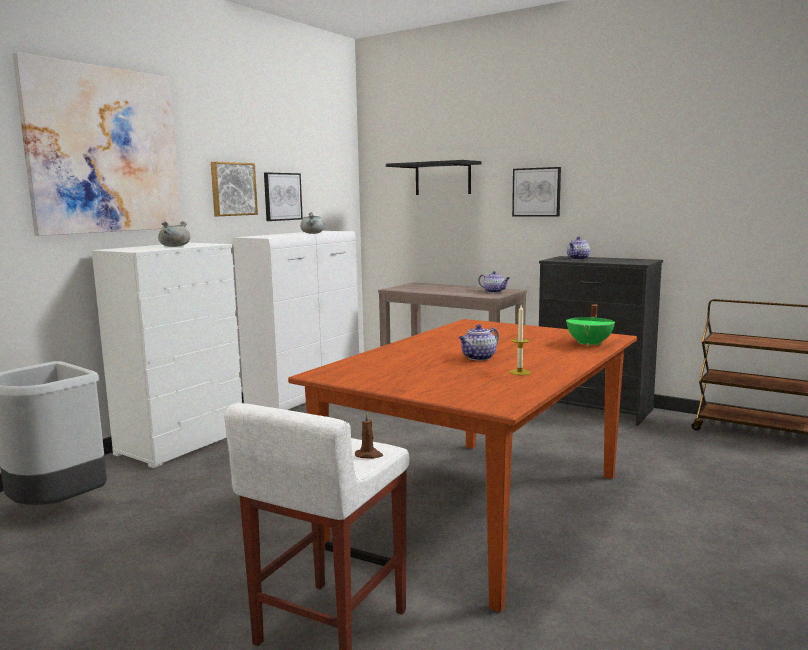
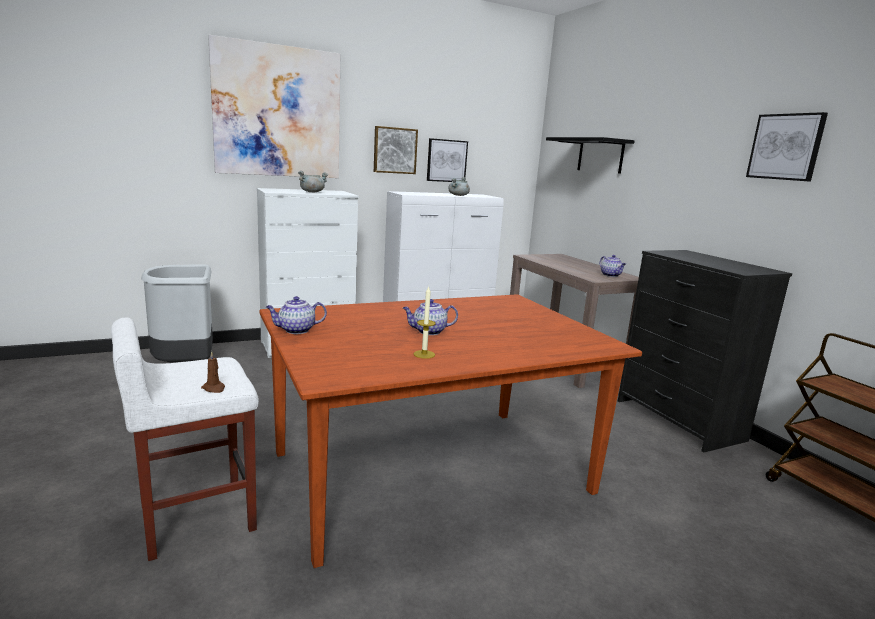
camera: 30 degrees right, 5 degrees up
picture [512,167,561,217] -> picture moved to [746,112,828,182]
green cooking pot [566,304,615,347] -> none
teapot [567,237,590,260] -> teapot moved to [266,296,327,334]

